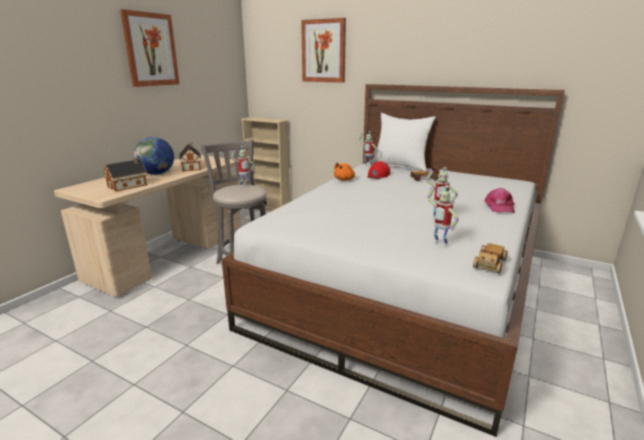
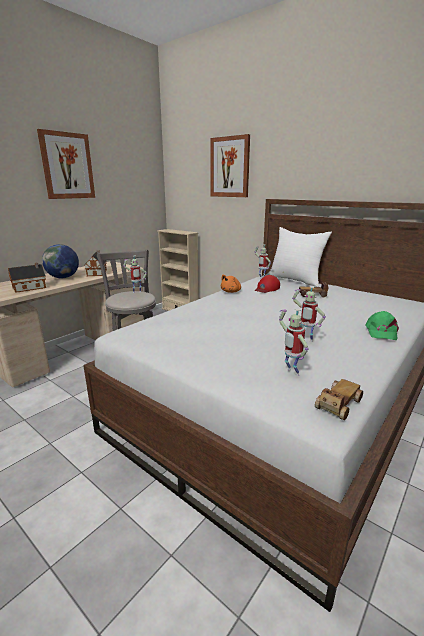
camera: 10 degrees right, 0 degrees up
pink cap [484,188,515,213] -> green cap [366,311,399,340]

